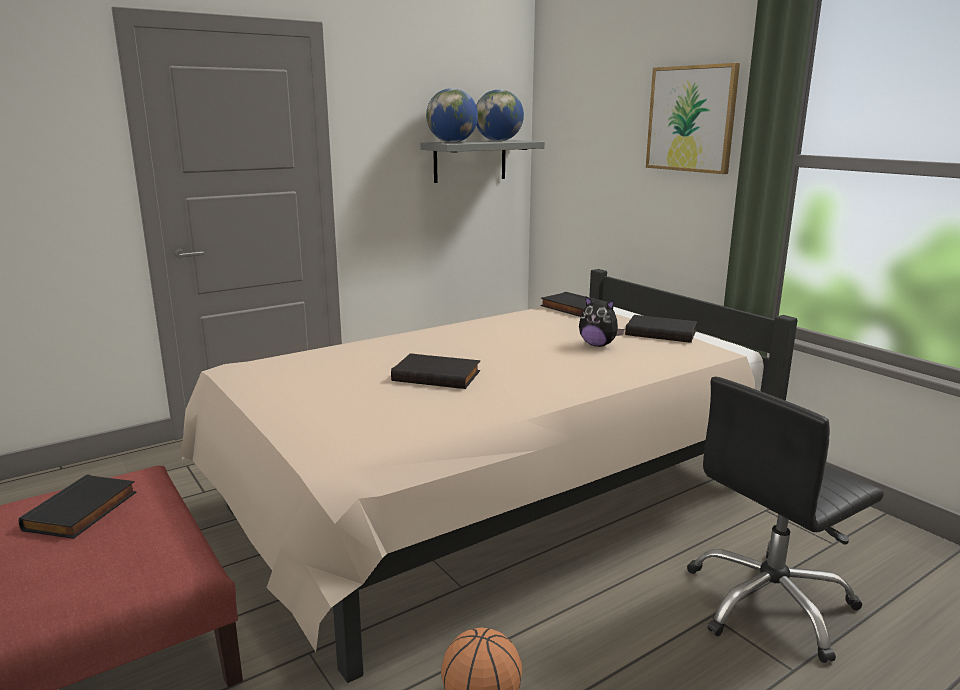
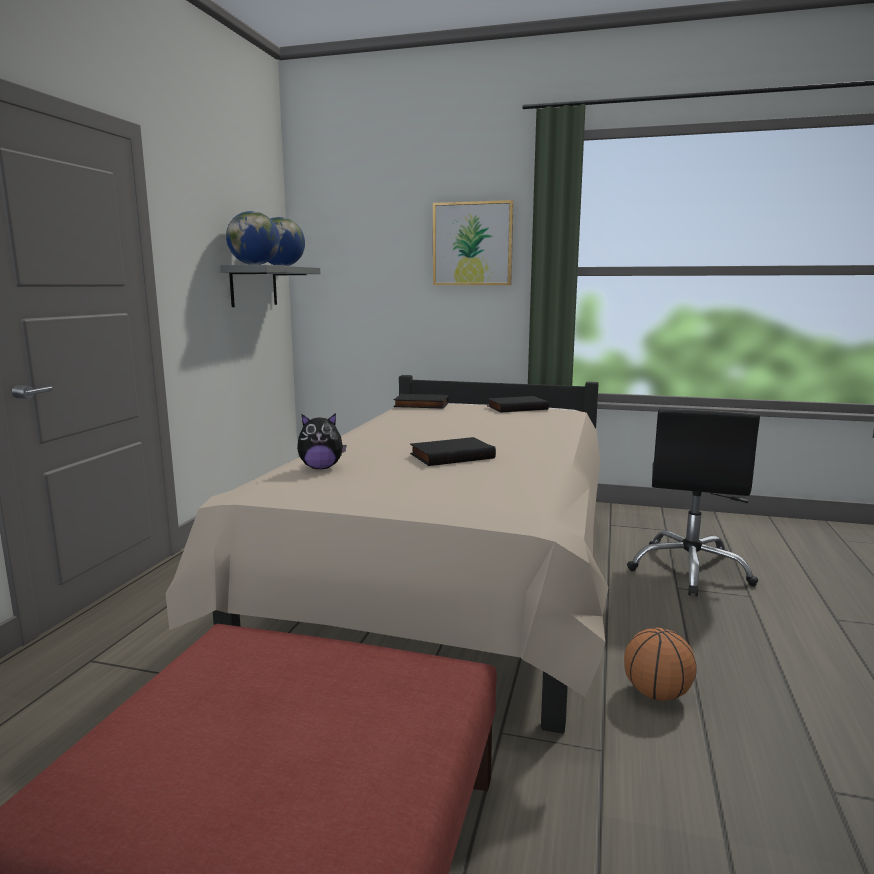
camera: 40 degrees left, 5 degrees down
black book [19,474,137,539] -> none
plush toy [579,296,624,347] -> plush toy moved to [297,413,346,469]

